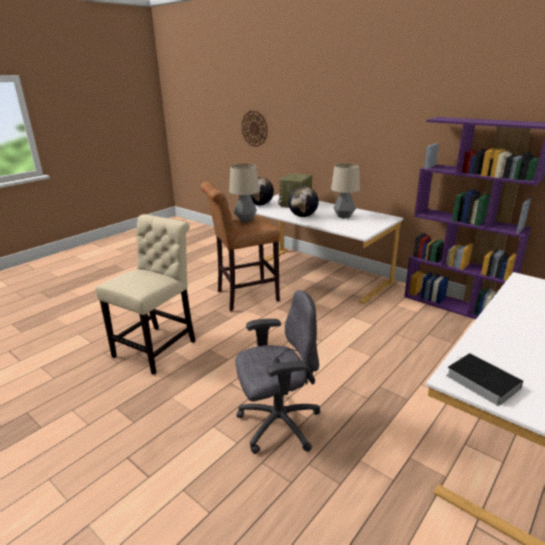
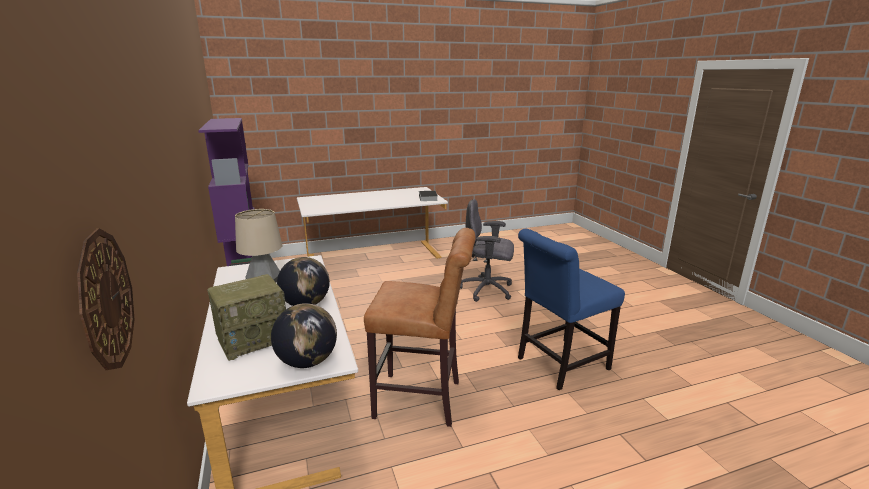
camera: 150 degrees left, 5 degrees down
beige chair [95,214,196,375] -> blue chair [518,228,625,390]
table lamp [229,164,260,222] -> none

